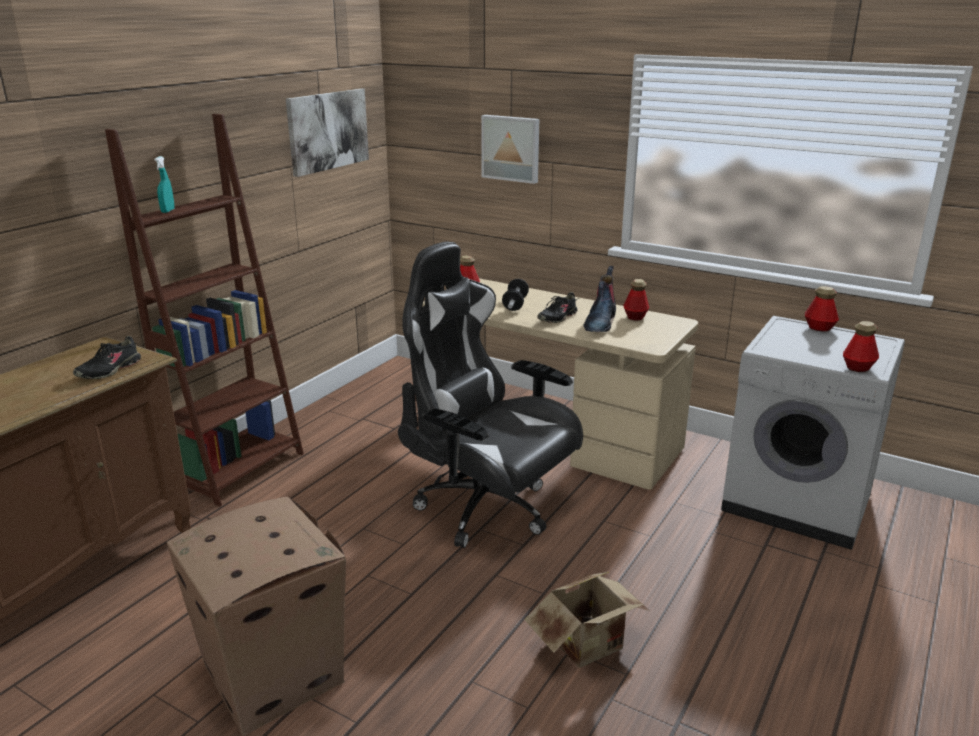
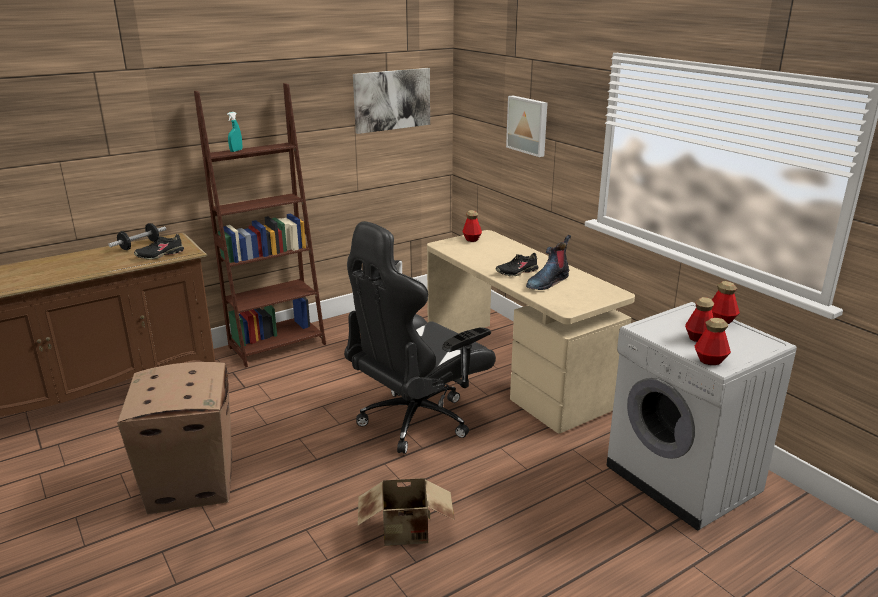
camera: 25 degrees right, 0 degrees up
black office chair [398,241,583,548] -> black office chair turned 105 degrees counterclockwise [344,221,496,454]
dumbbell [502,279,529,311] -> dumbbell moved to [108,223,166,250]
bottle [623,279,649,320] -> bottle moved to [685,297,714,342]

